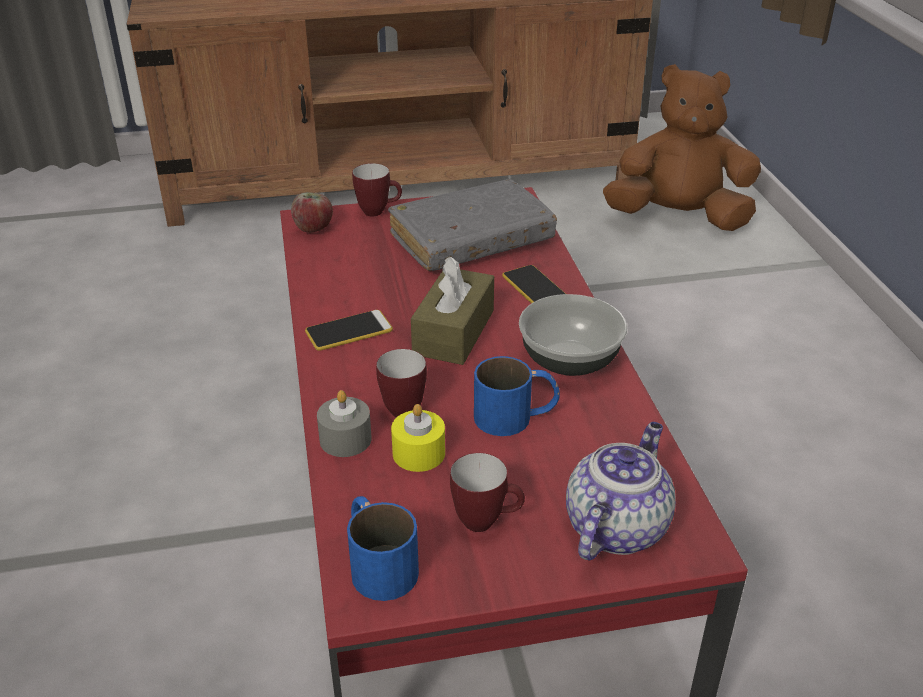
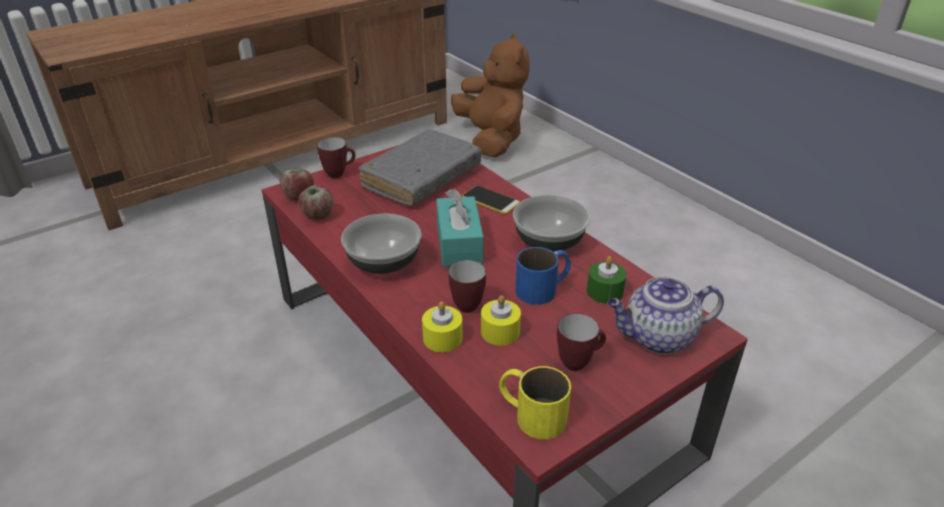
camera: 25 degrees left, 0 degrees up
phone [305,310,393,351] -> bowl [341,214,422,274]
grey candle [317,390,372,457] -> yellow candle [422,301,463,352]
blue mug [347,496,419,601] -> yellow mug [499,366,571,439]
brown tissue box [411,257,494,365] -> turquoise tissue box [436,188,484,267]
teapot [566,422,676,560] -> teapot turned 105 degrees counterclockwise [607,277,724,354]
brown plush toy [603,64,761,231] -> brown plush toy turned 90 degrees clockwise [451,33,530,158]
none -> apple [299,185,333,220]
none -> green candle [587,256,626,304]

